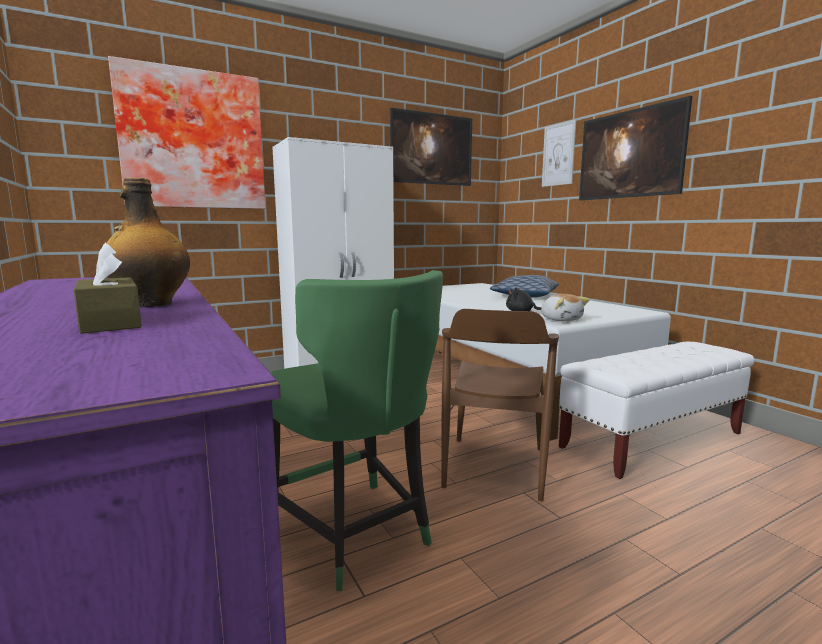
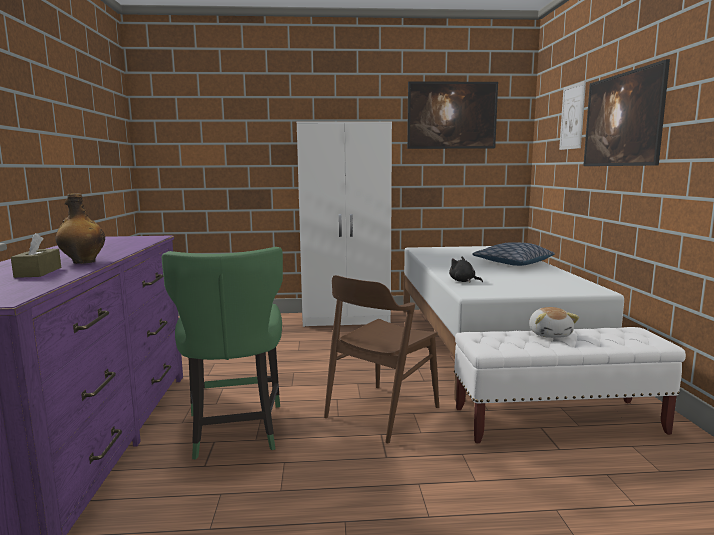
camera: 25 degrees right, 0 degrees up
picture [108,56,266,209] -> none
plush toy [541,294,589,321] -> plush toy moved to [529,307,579,338]

